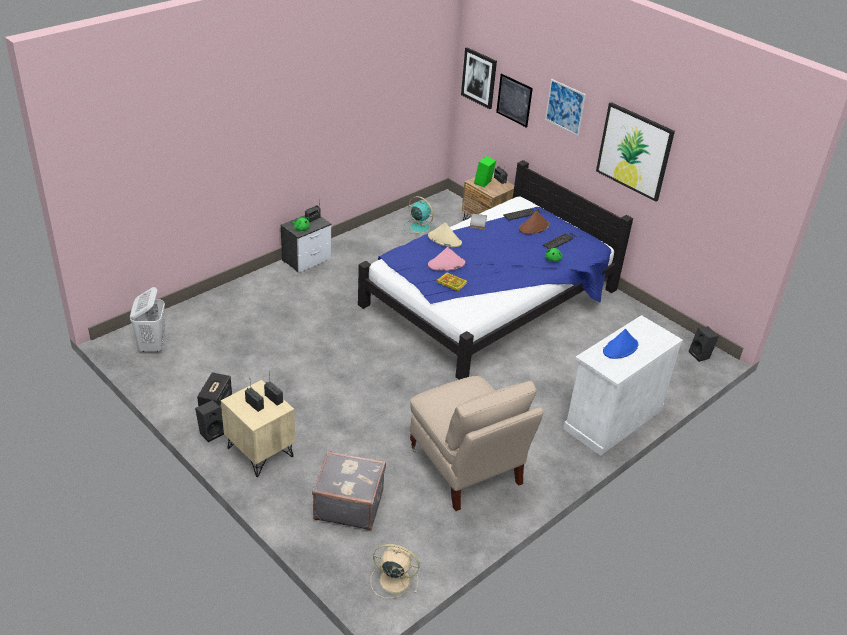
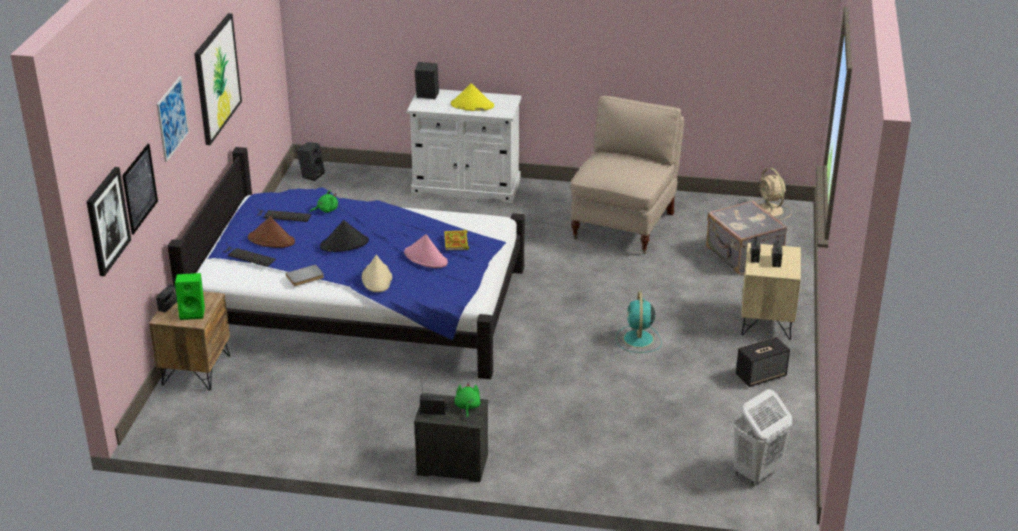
camera: 125 degrees left, 5 degrees down
black speaker [195,400,224,442] -> black speaker moved to [415,62,439,99]
turquoise fan [403,196,435,234] -> turquoise fan moved to [616,292,662,353]
blue hat [603,329,638,359] -> yellow hat [451,83,494,111]
none -> black hat [320,220,369,252]

